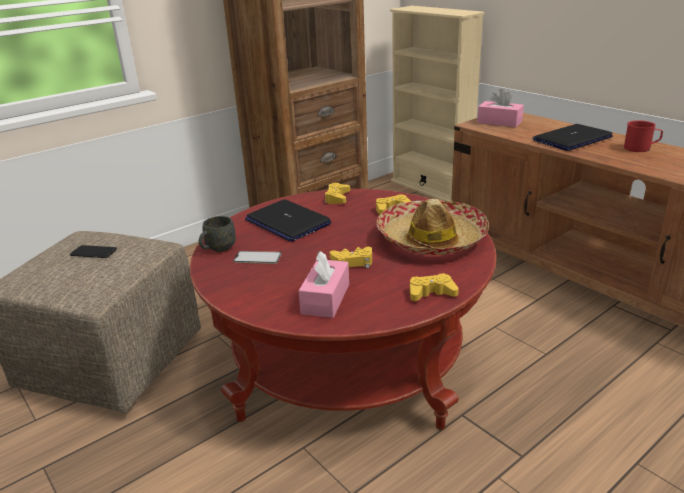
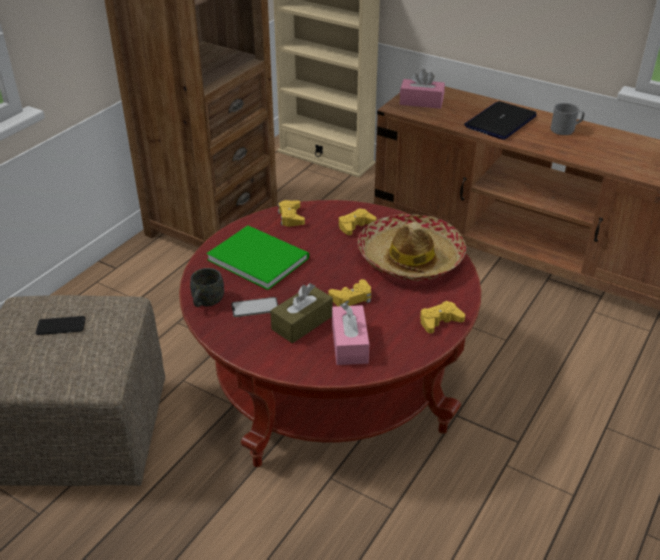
camera: 20 degrees left, 10 degrees up
laptop [245,199,331,242] -> green book [206,226,309,290]
red mug [624,120,663,152] -> grey mug [551,103,585,135]
none -> brown tissue box [270,283,333,343]

